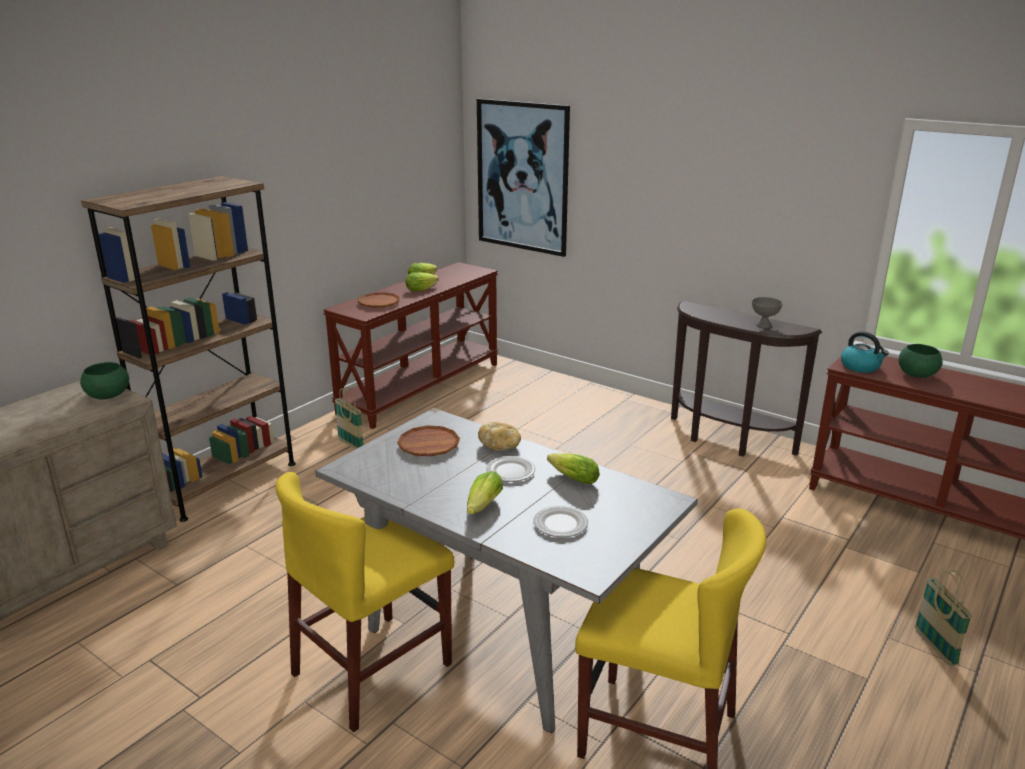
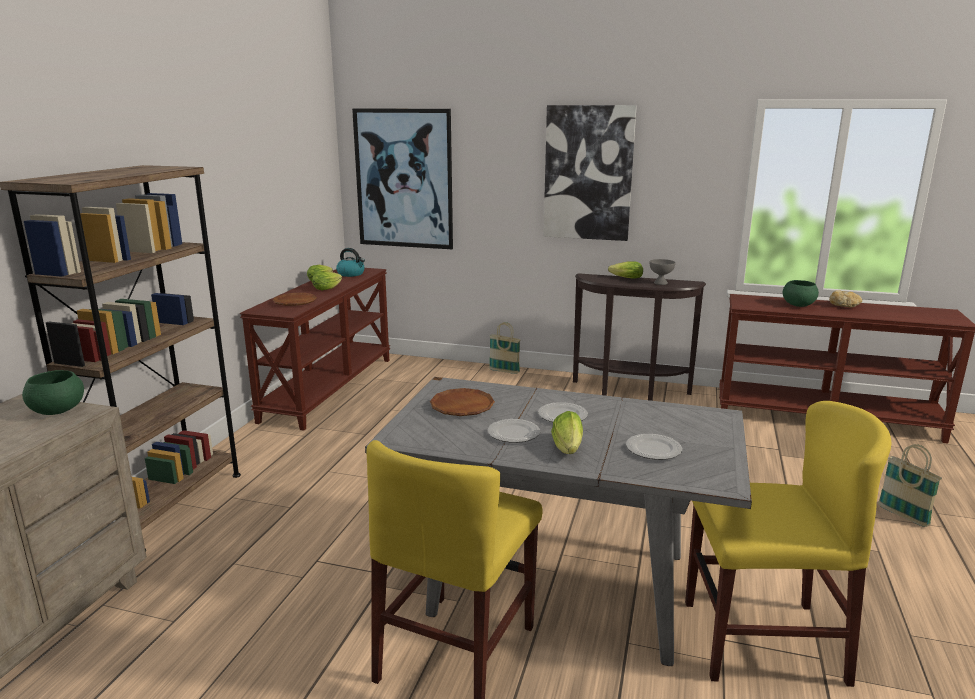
camera: 20 degrees left, 5 degrees down
basket [335,387,364,449] -> basket moved to [489,322,521,374]
bread [478,422,521,451] -> bread moved to [829,290,862,307]
lettuce [547,453,600,484] -> lettuce moved to [608,261,643,279]
kettle [841,331,889,373] -> kettle moved to [336,248,365,277]
none -> plate [488,419,540,443]
none -> picture [544,105,637,241]

